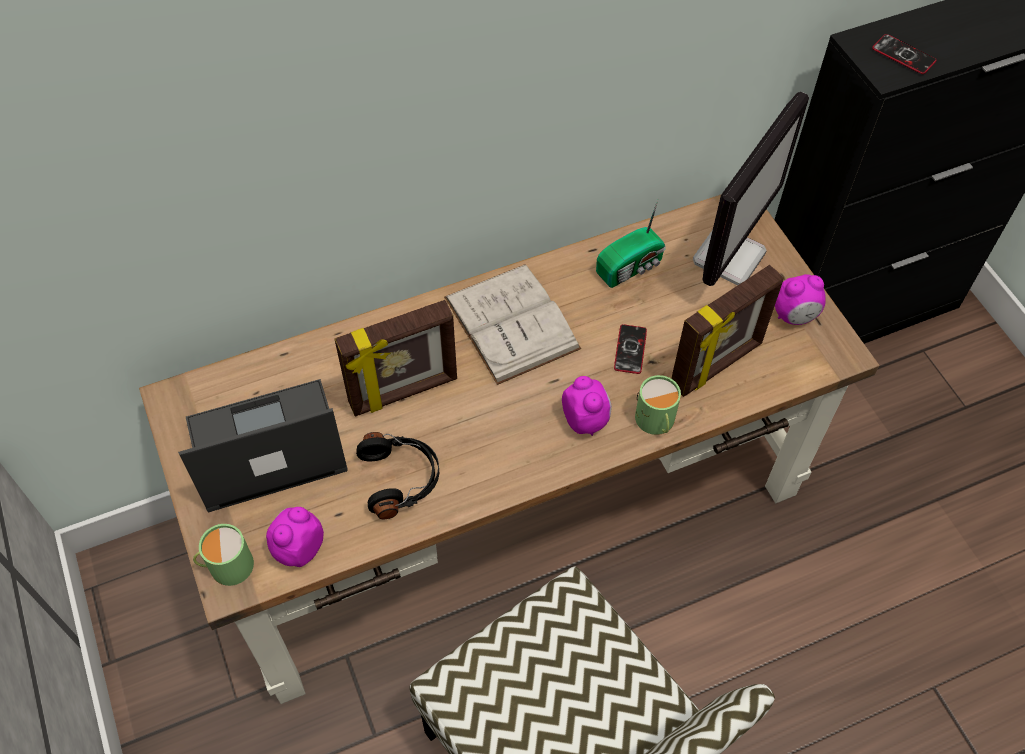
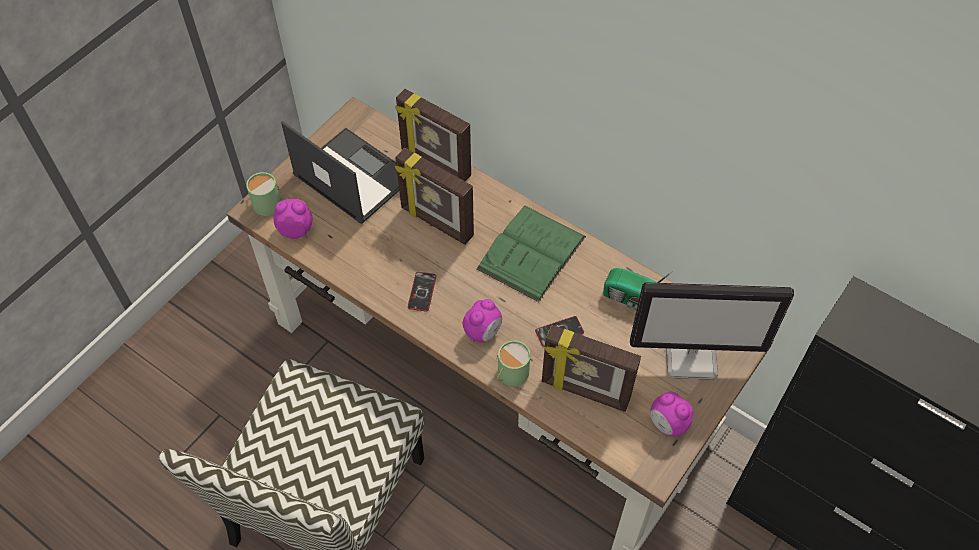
camera: 60 degrees right, 0 degrees up
black headphones [356,432,439,520] -> none
white book [444,264,581,385] -> green book [476,206,586,302]
phone [872,34,937,74] -> phone moved to [408,272,436,312]
none -> picture frame [395,89,471,182]

